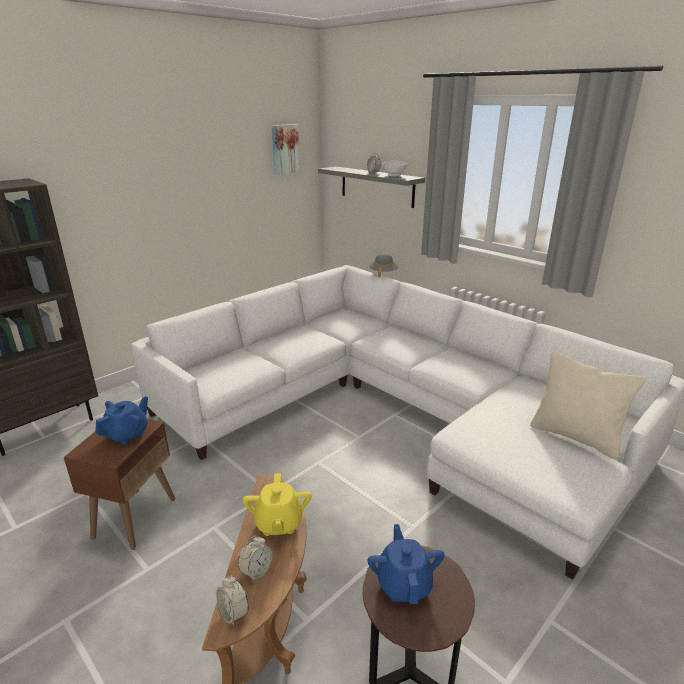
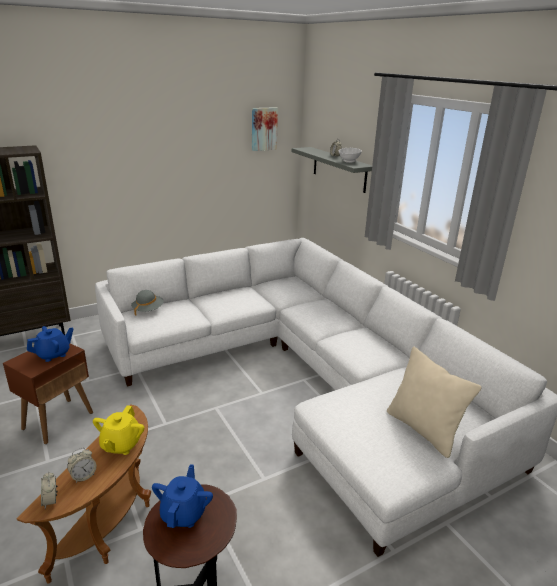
camera: 15 degrees right, 0 degrees up
grey hat [369,252,399,277] -> grey hat moved to [131,290,164,316]

